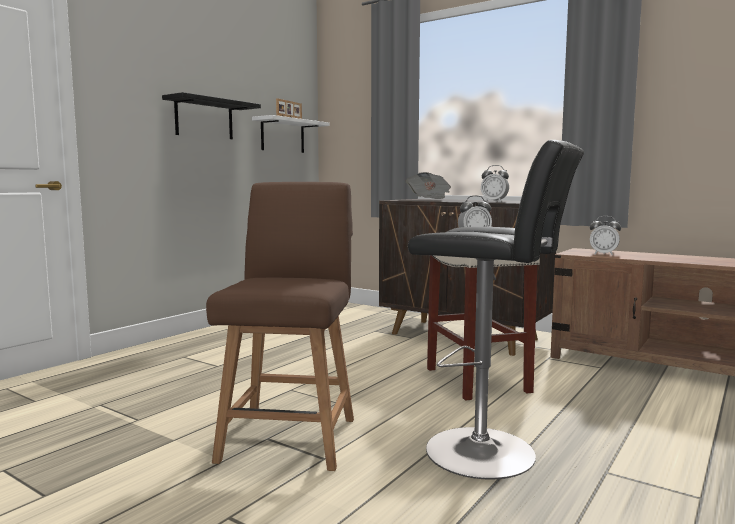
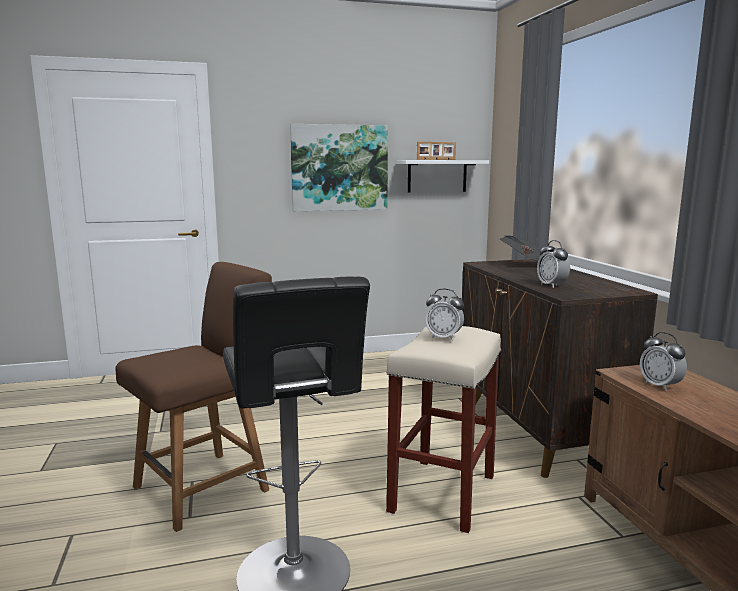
camera: 40 degrees right, 5 degrees up
black shelf [162,92,261,139] -> picture [290,124,388,211]

